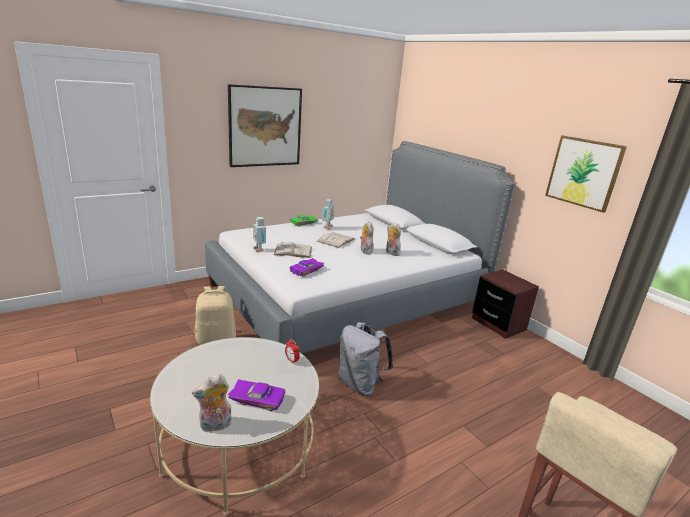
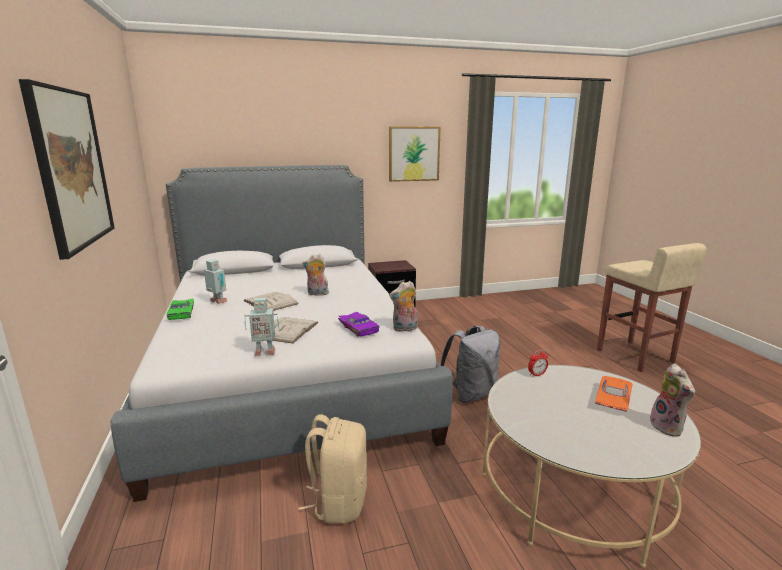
camera: 70 degrees left, 5 degrees down
purple toy car [228,379,285,411] -> orange toy car [595,376,632,412]
plush toy [386,222,401,256] -> plush toy moved to [389,281,417,332]

